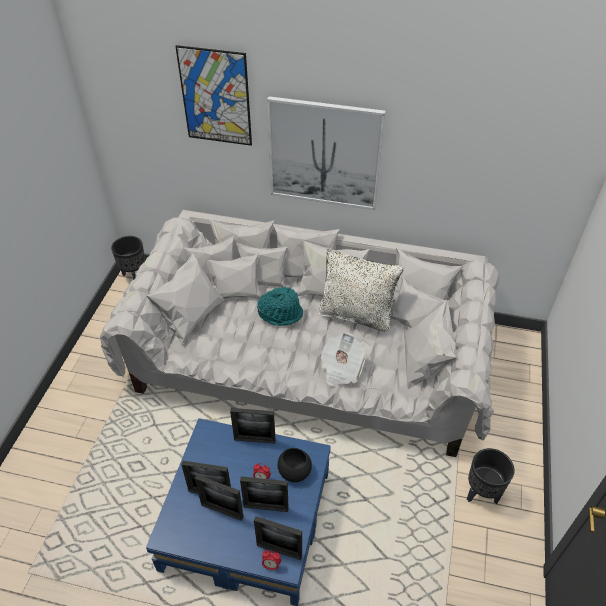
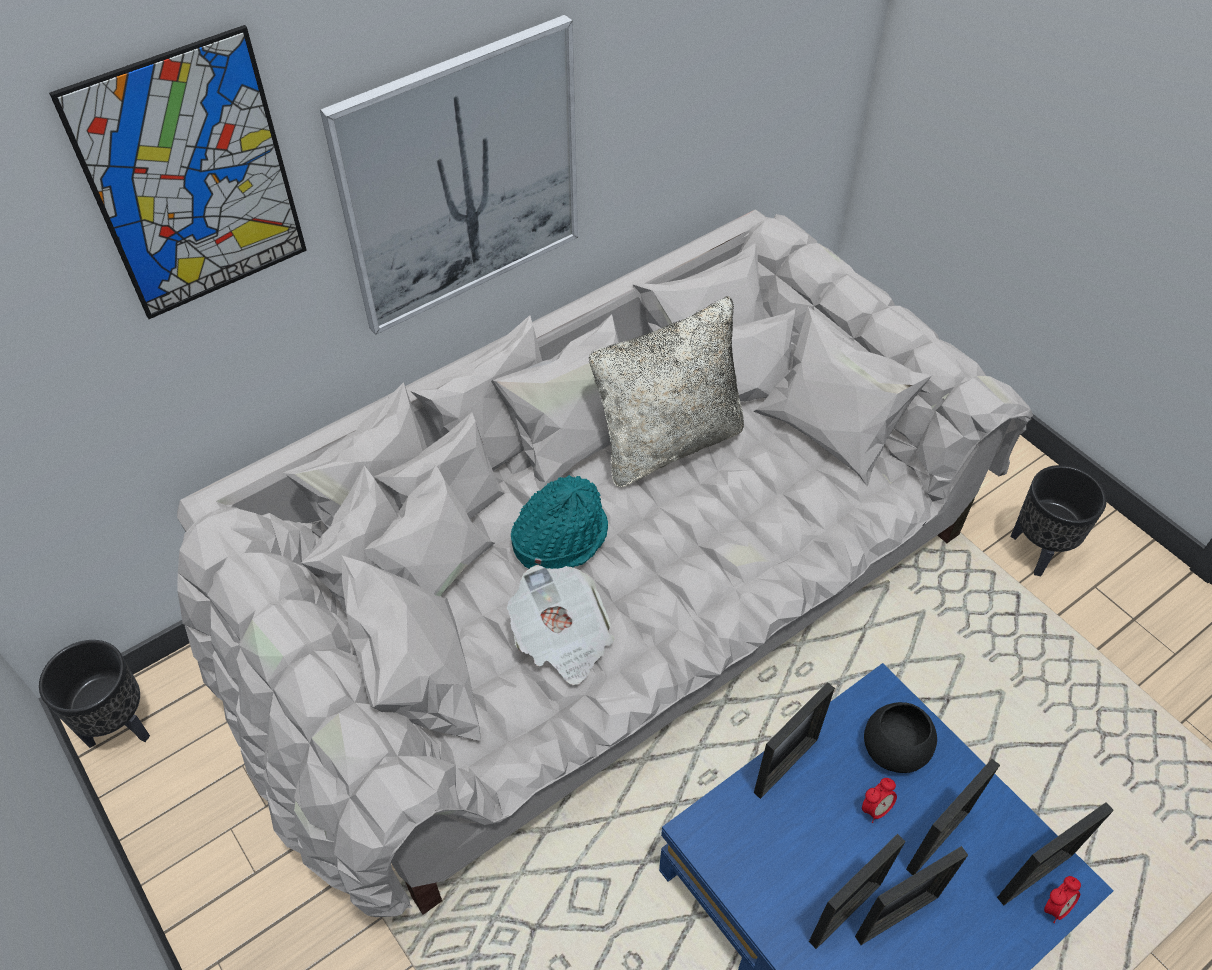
camera: 50 degrees left, 5 degrees up
newspaper [320,332,367,386] -> newspaper moved to [507,565,615,685]

